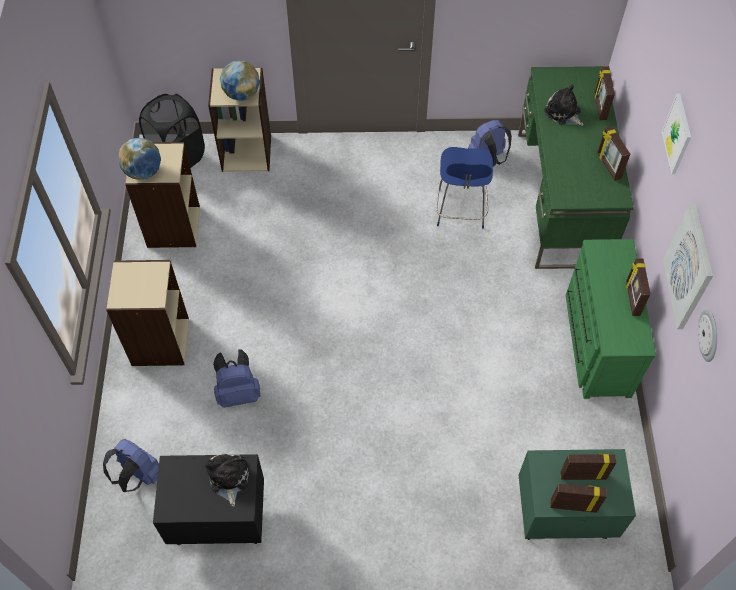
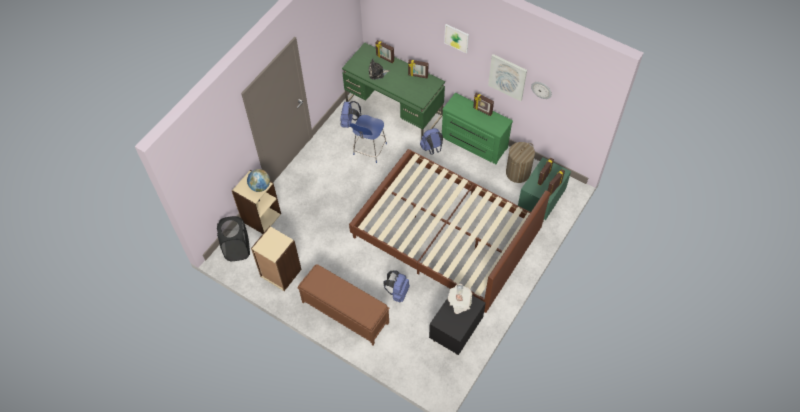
camera: 55 degrees left, 0 degrees up
blue backpack [103,439,159,492] -> blue backpack moved to [420,128,443,155]
beige bookcase [106,260,189,366] -> brown bench [297,264,390,346]
globe [118,138,161,180] -> none
plush toy [205,454,249,507] -> newspaper [448,284,472,314]
blue chair [436,147,493,229] -> blue chair turned 75 degrees clockwise [350,115,387,163]
none -> brown bed [349,149,550,313]
none -> laundry basket [506,142,535,183]

